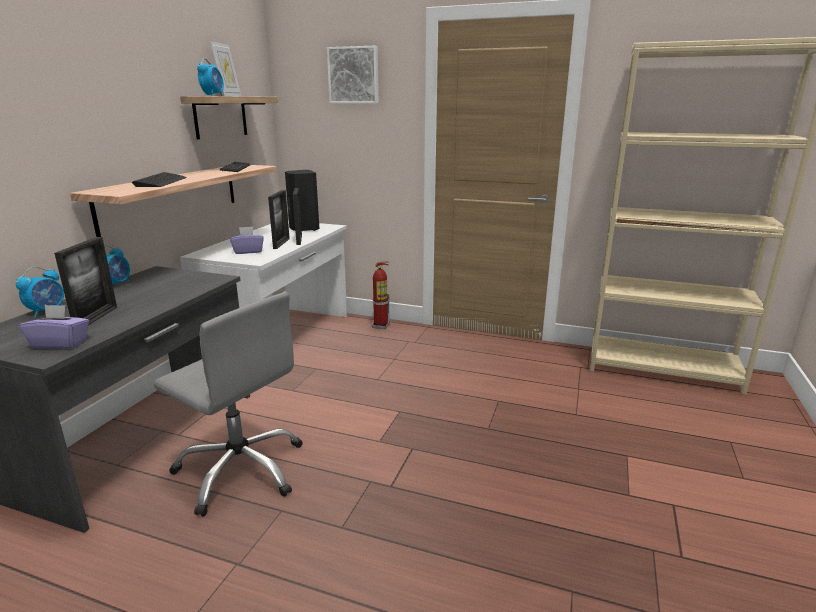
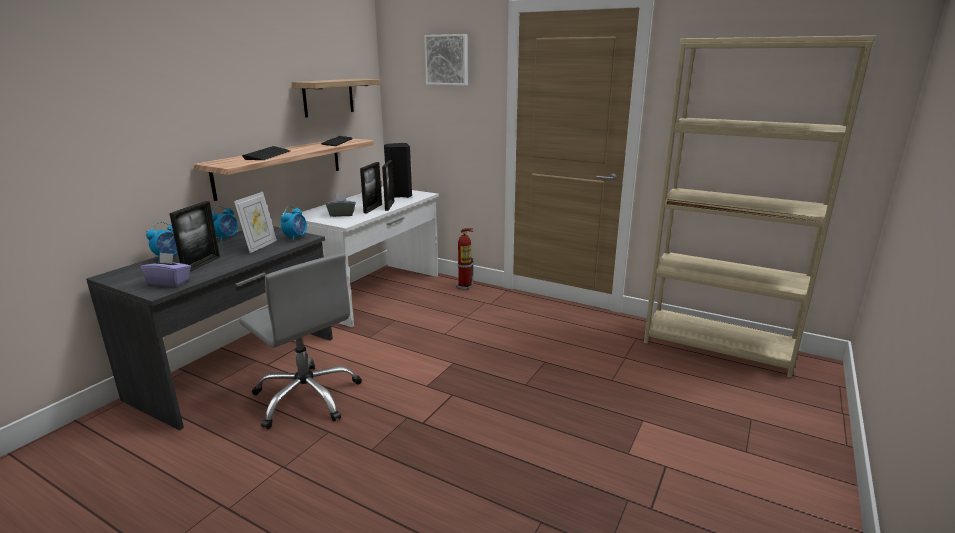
camera: 10 degrees right, 0 degrees up
alarm clock [197,58,224,96] -> alarm clock moved to [280,206,307,241]
picture frame [210,41,241,96] -> picture frame moved to [234,192,277,253]
purple tissue box [230,226,264,254] -> grey tissue box [326,193,356,217]

